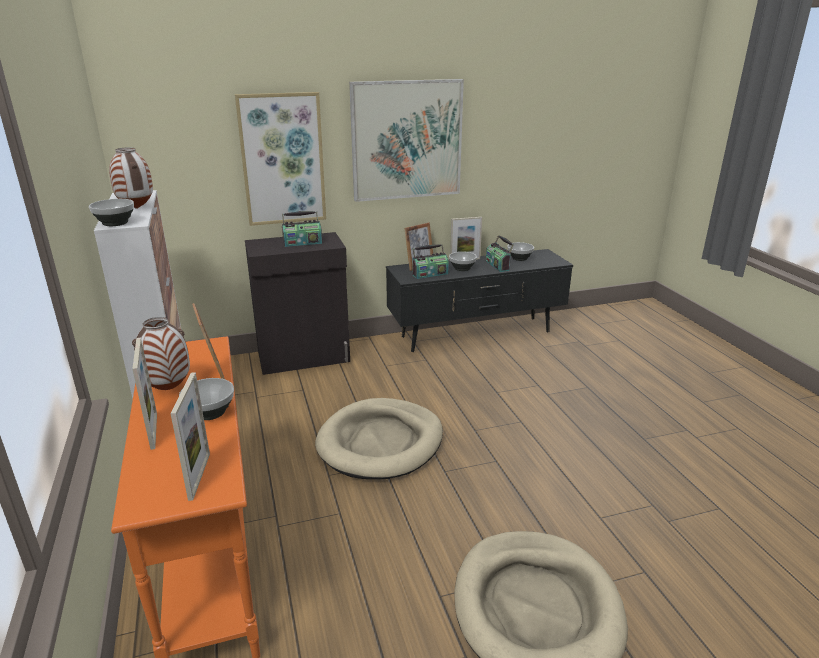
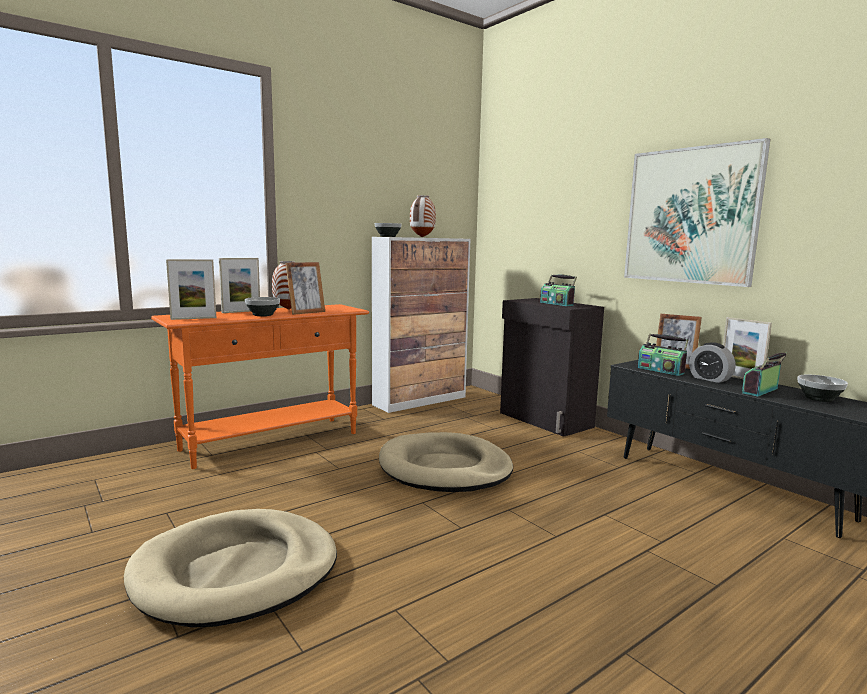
camera: 70 degrees right, 15 degrees down
picture [235,92,326,226] -> none
bowl [449,252,477,271] -> alarm clock [689,342,736,383]

